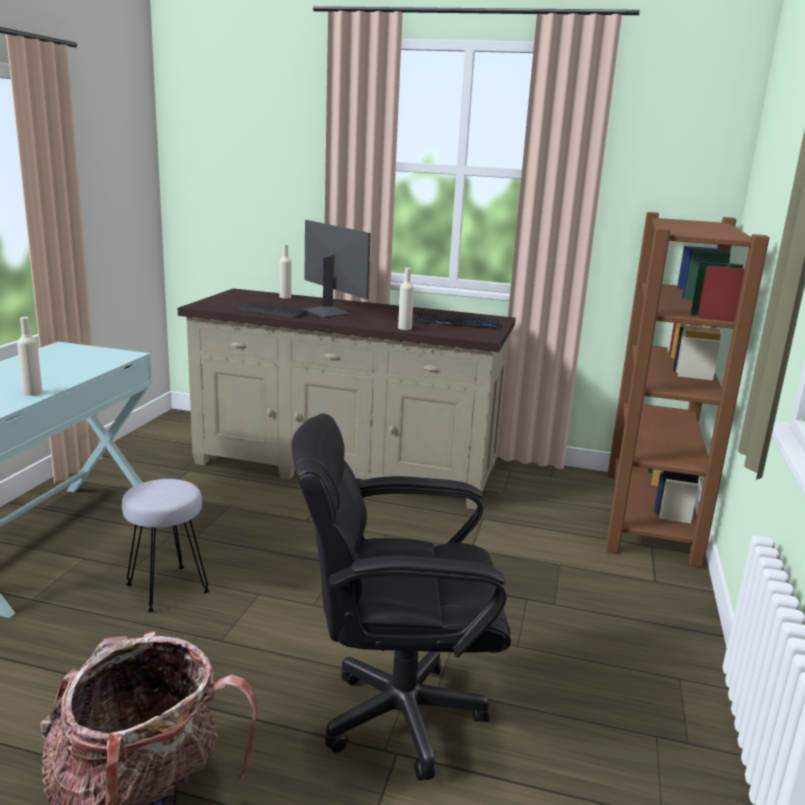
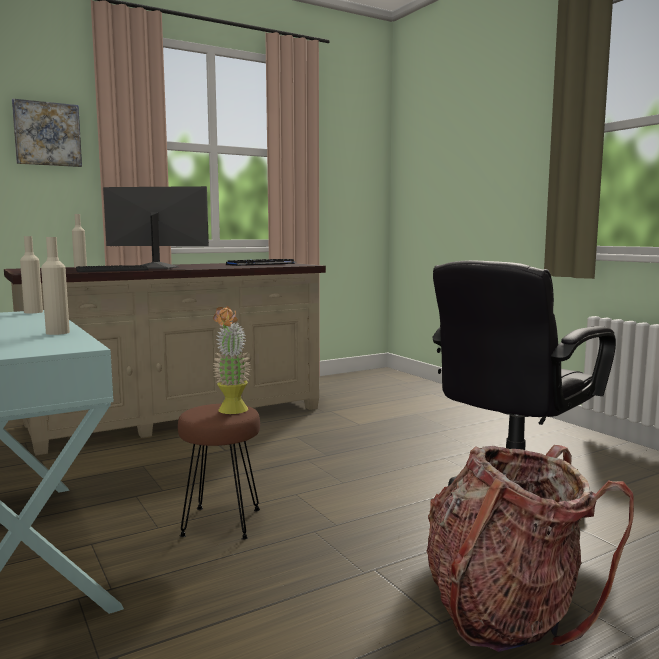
camera: 45 degrees left, 10 degrees down
grey stool [122,479,209,612] -> brown stool [178,404,260,540]
beige bottle [398,268,414,330] -> beige bottle moved to [20,236,43,313]
brown bookcase [606,212,770,568] -> none
none -> picture [12,98,82,167]
none -> potted plant [213,306,251,414]

